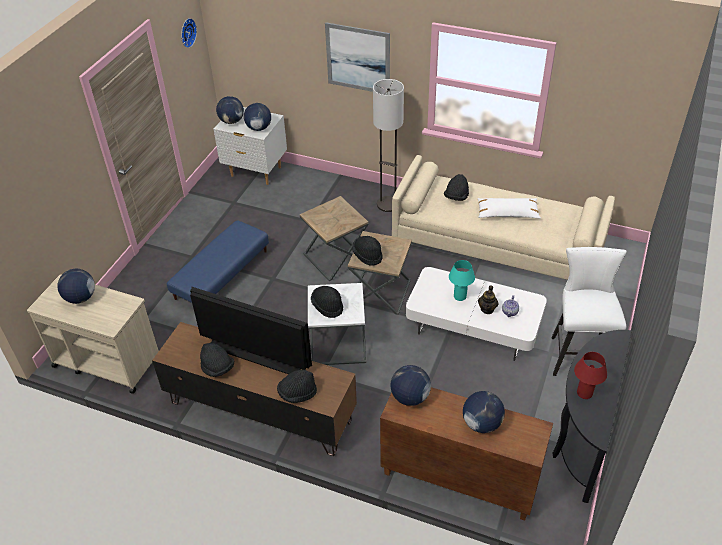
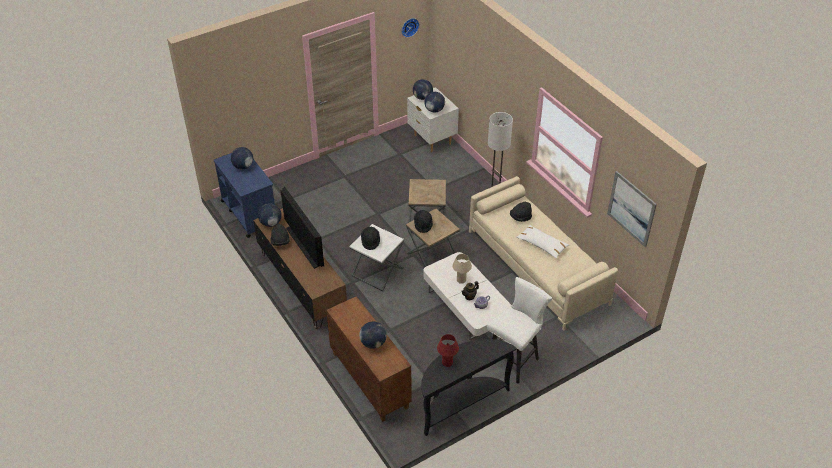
camera: 35 degrees right, 0 degrees up
beige cart [27,274,159,394] -> blue cart [214,153,275,238]
blue ottoman [167,220,269,303] -> none
black hat [277,369,317,403] -> none
picture [325,22,390,92] -> picture moved to [607,171,657,247]
globe [390,365,431,406] -> globe moved to [258,203,282,227]
turquoise table lamp [449,260,475,301] -> beige table lamp [453,254,472,284]

